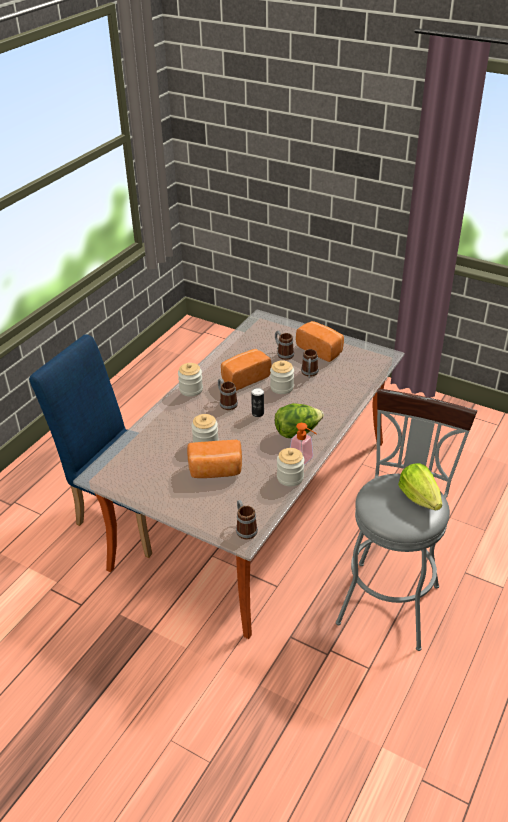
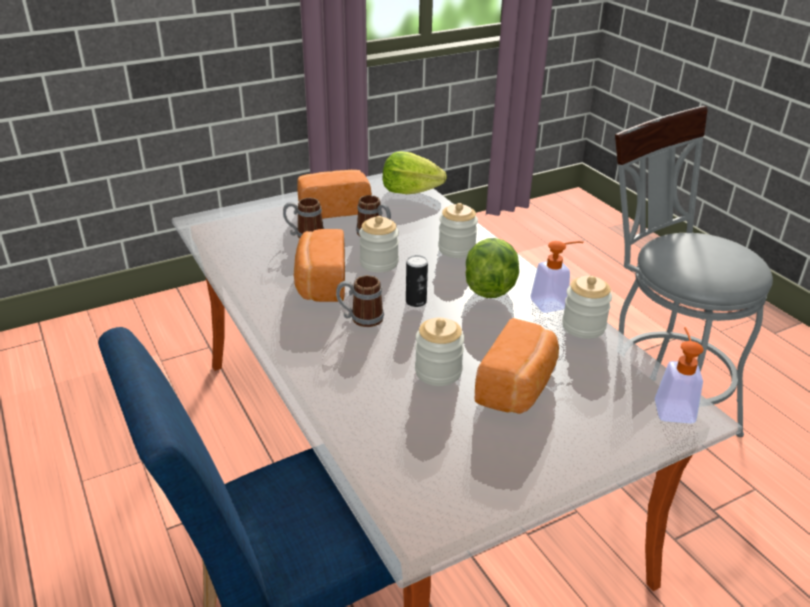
camera: 60 degrees left, 5 degrees down
jar [178,363,203,397] -> jar moved to [438,203,478,258]
mug [236,500,258,539] -> soap dispenser [655,327,703,424]
lettuce [398,463,442,510] -> lettuce moved to [383,151,447,194]

